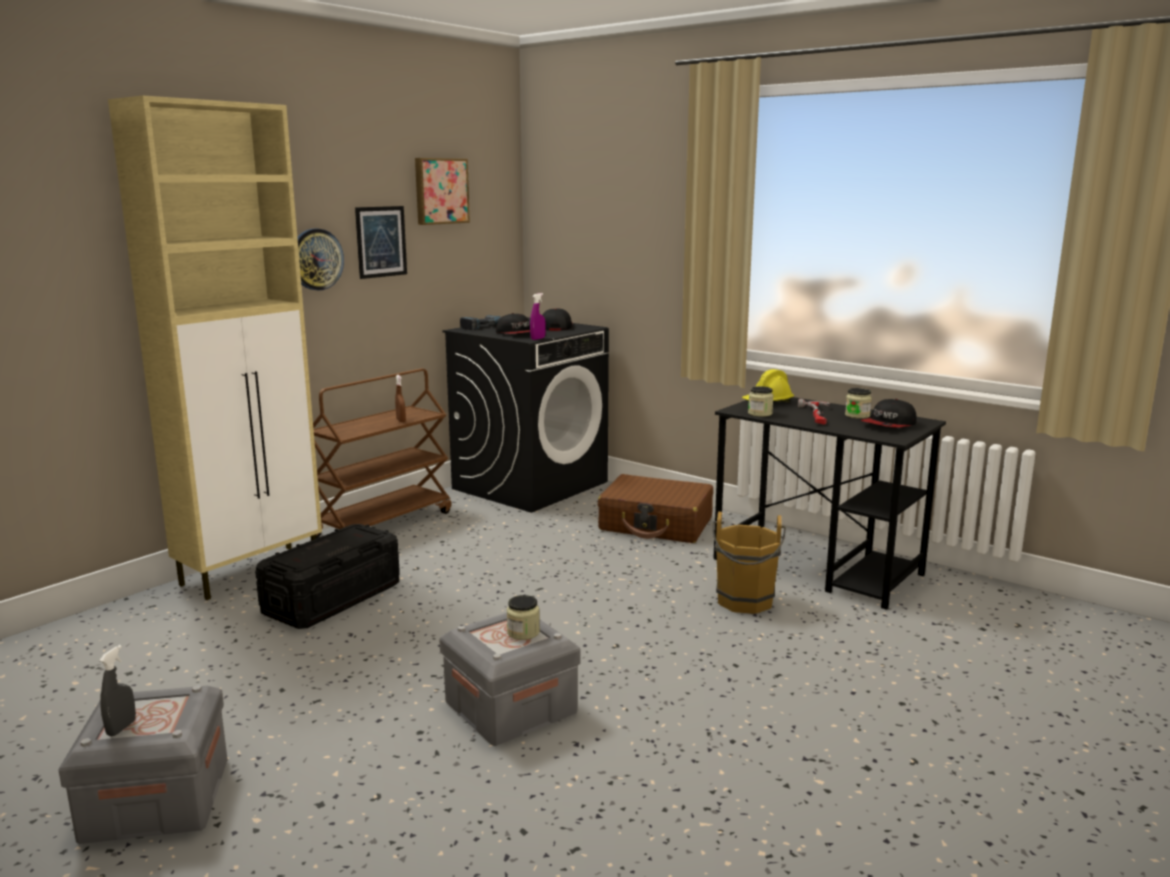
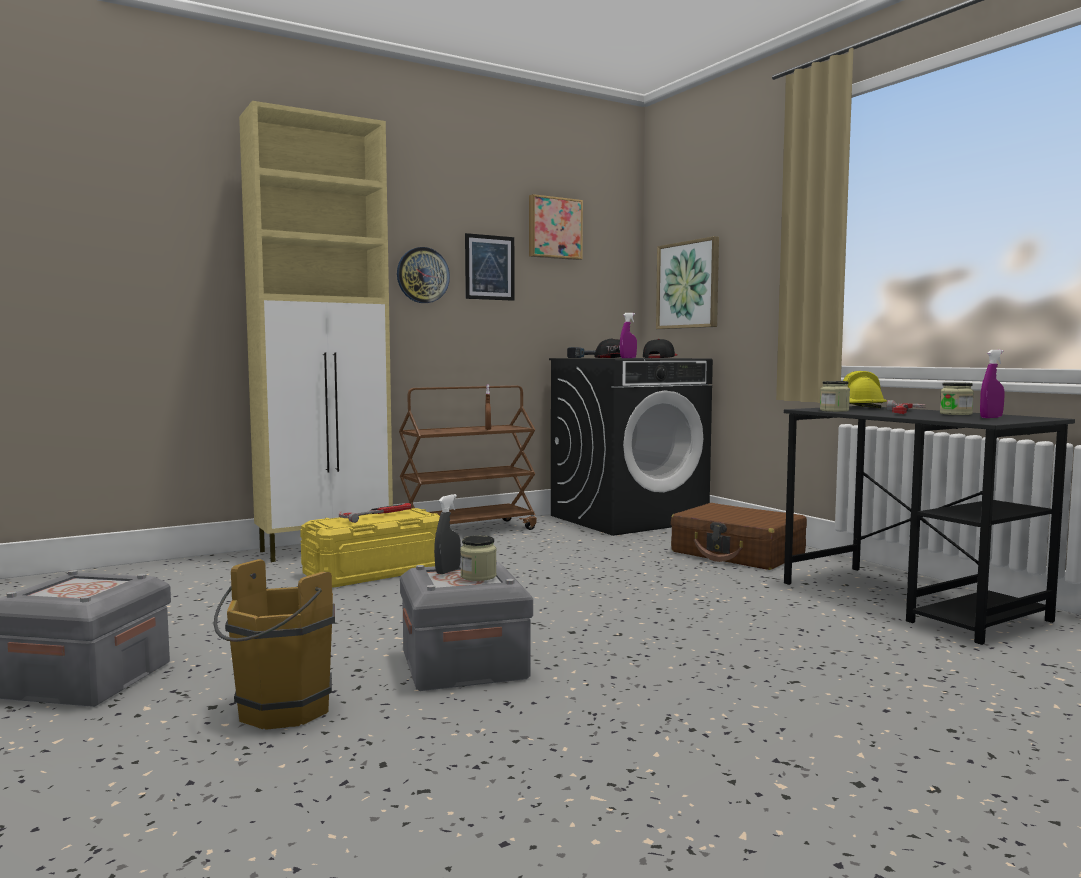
camera: 20 degrees right, 10 degrees down
grey spray bottle [99,645,136,736] -> grey spray bottle moved to [434,494,461,574]
black storage box [255,524,400,629] -> yellow storage box [300,508,440,588]
brown bucket [713,511,786,614] -> brown bucket moved to [214,559,335,730]
cap [861,399,917,428] -> purple spray bottle [980,350,1005,418]
none -> hammer [339,503,411,523]
none -> picture [656,236,719,329]

